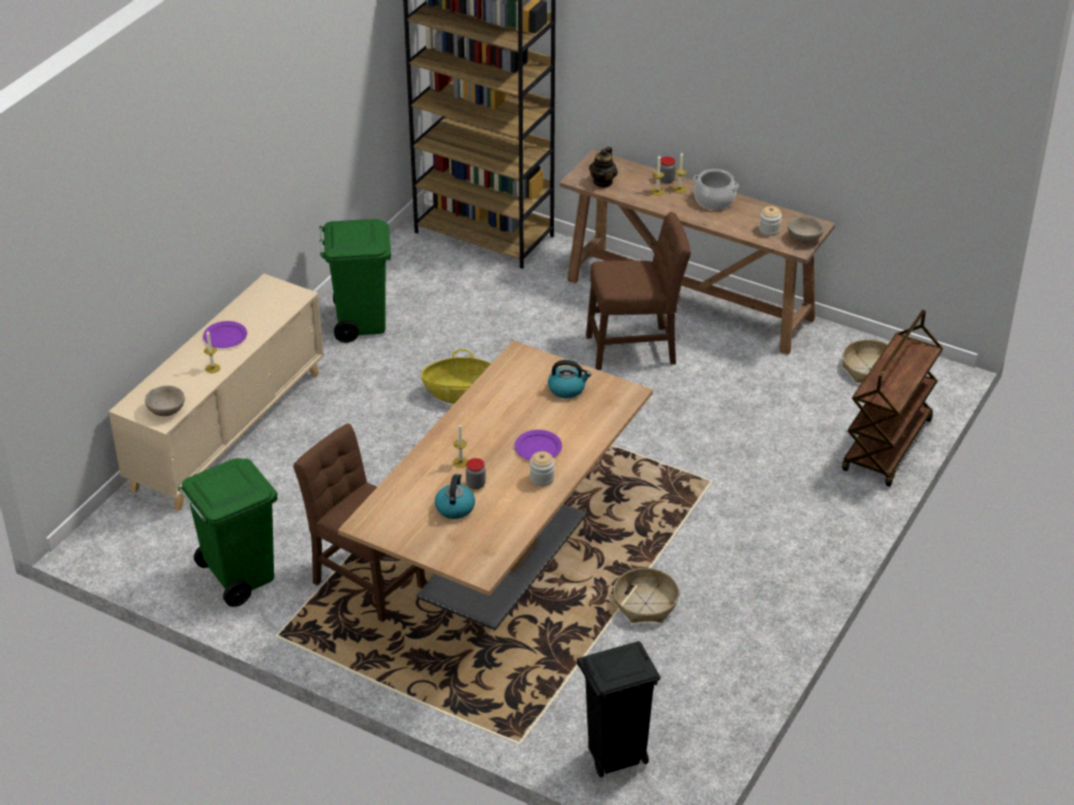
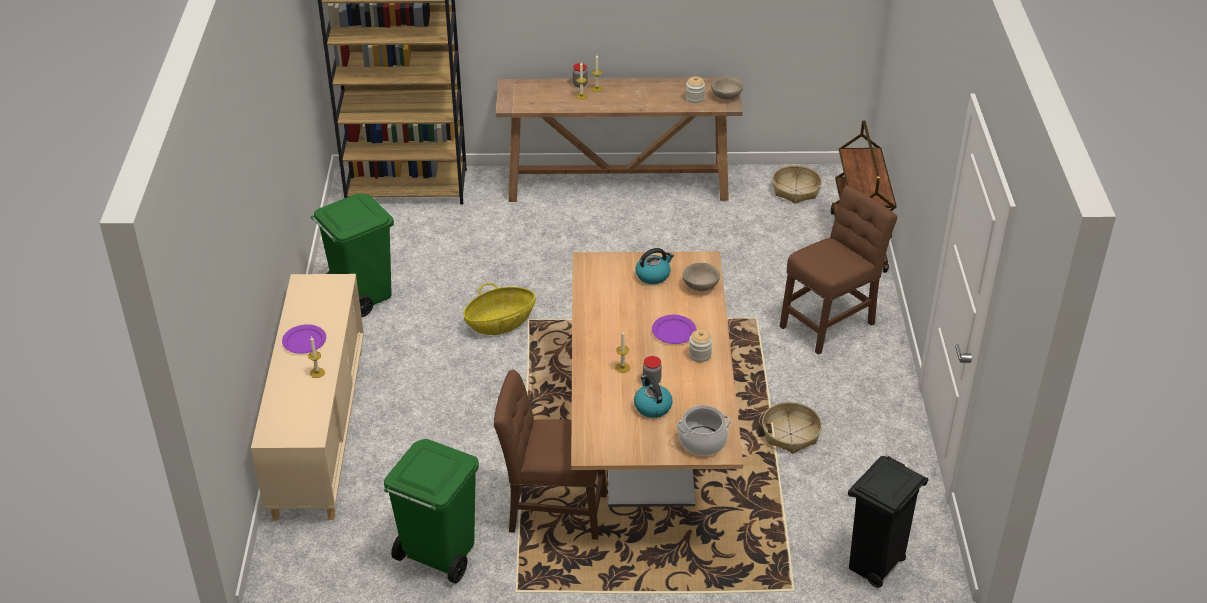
camera: 30 degrees left, 0 degrees up
beige bowl [145,386,185,416] -> beige bowl moved to [682,263,720,291]
brown chair [586,212,691,370] -> brown chair moved to [779,185,897,355]
teapot [589,147,618,188] -> none
cooking pot [693,169,739,210] -> cooking pot moved to [676,405,731,456]

